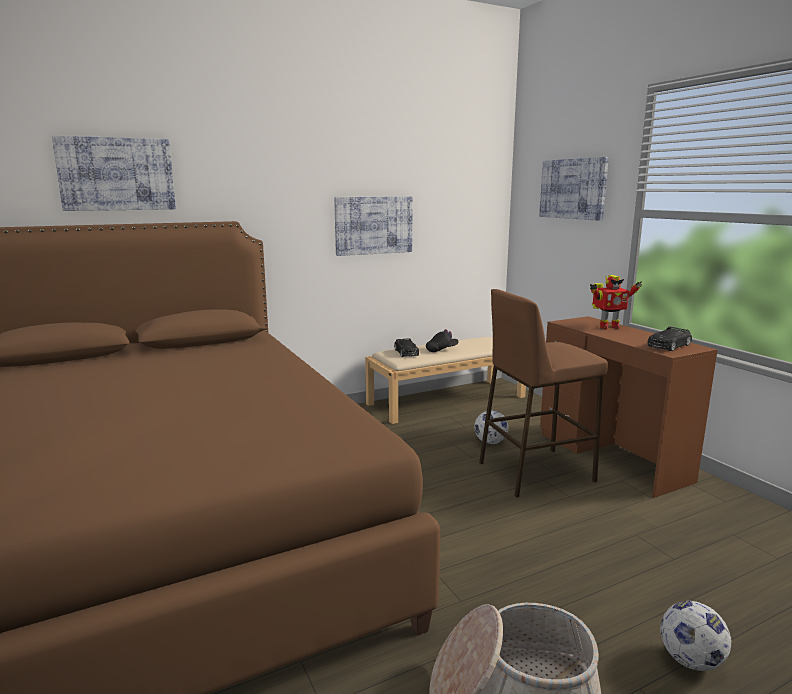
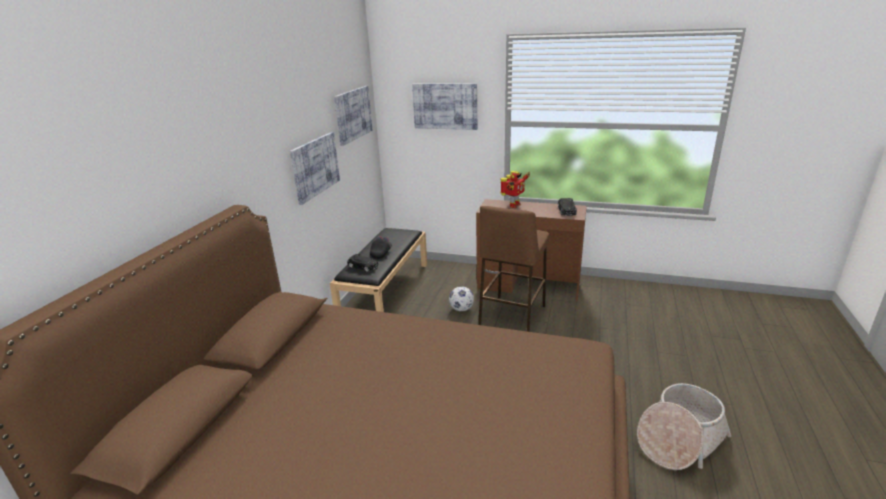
camera: 45 degrees left, 10 degrees up
picture [52,135,176,211] -> picture moved to [334,86,372,146]
beige bench [365,337,526,424] -> black bench [330,228,427,312]
football [660,601,731,671] -> none

